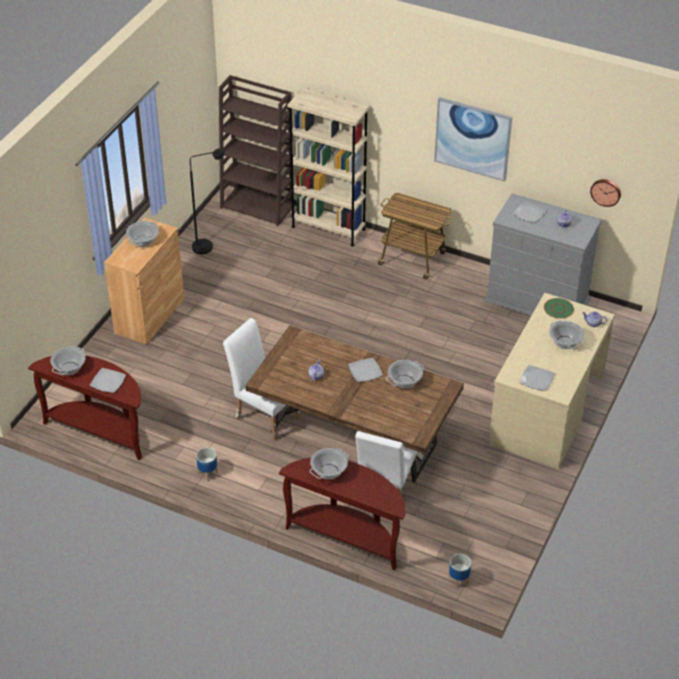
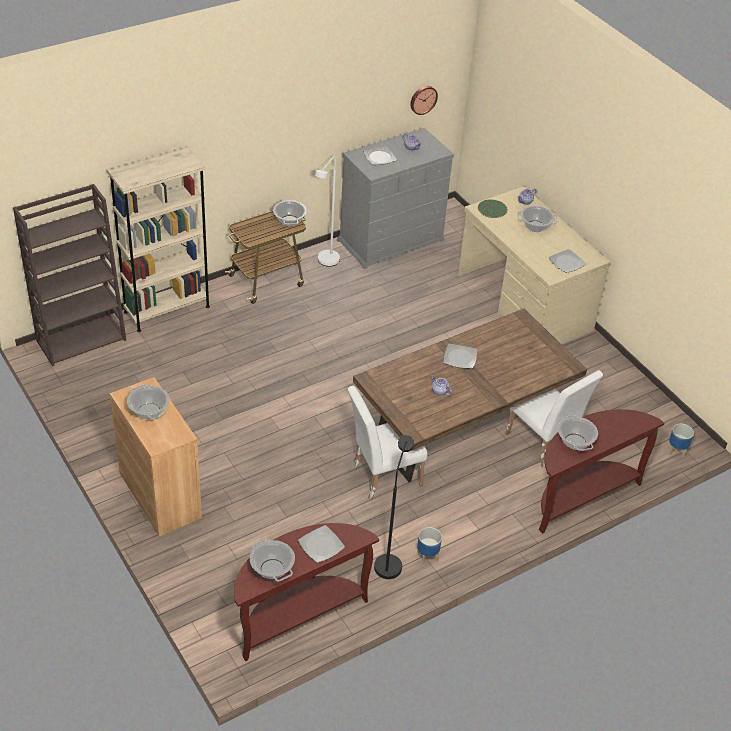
camera: 60 degrees left, 0 degrees up
black floor lamp [190,148,225,254] -> black floor lamp moved to [374,435,414,579]
cooking pot [386,360,425,388] -> cooking pot moved to [273,200,307,227]
picture [434,97,512,182] -> none
none -> white floor lamp [315,156,340,267]

